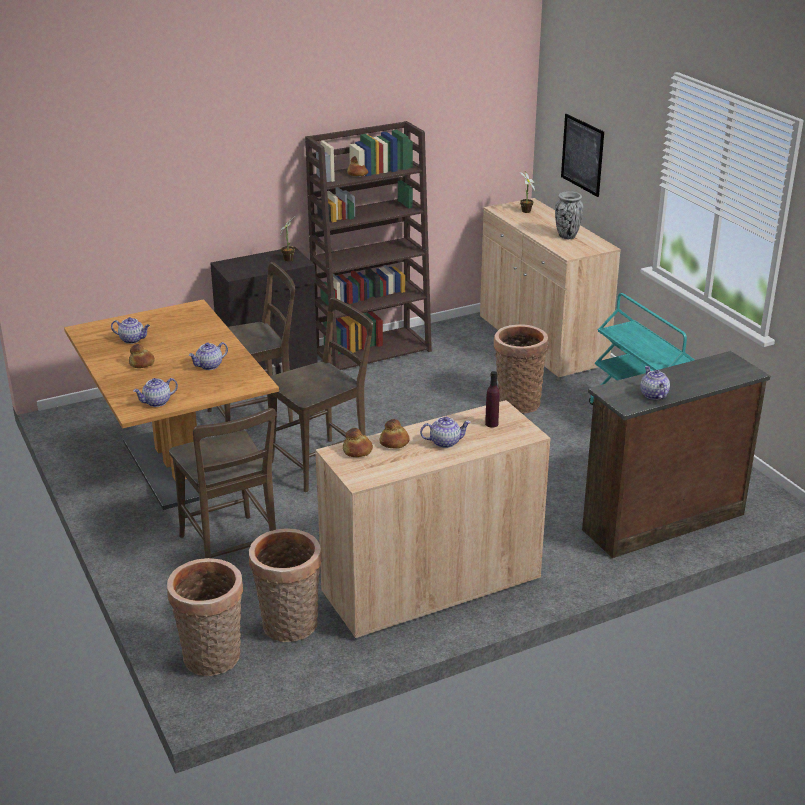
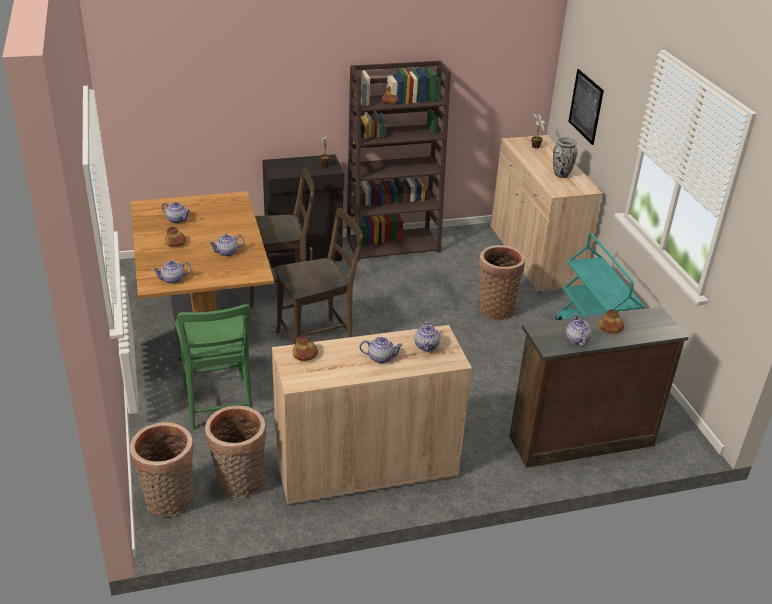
camera: 10 degrees right, 5 degrees up
brown chair [169,408,276,558] -> green chair [175,304,252,430]
bread [379,419,410,449] -> bread moved to [599,309,624,334]
purple bottle [485,371,500,428] -> teapot [415,320,440,352]

